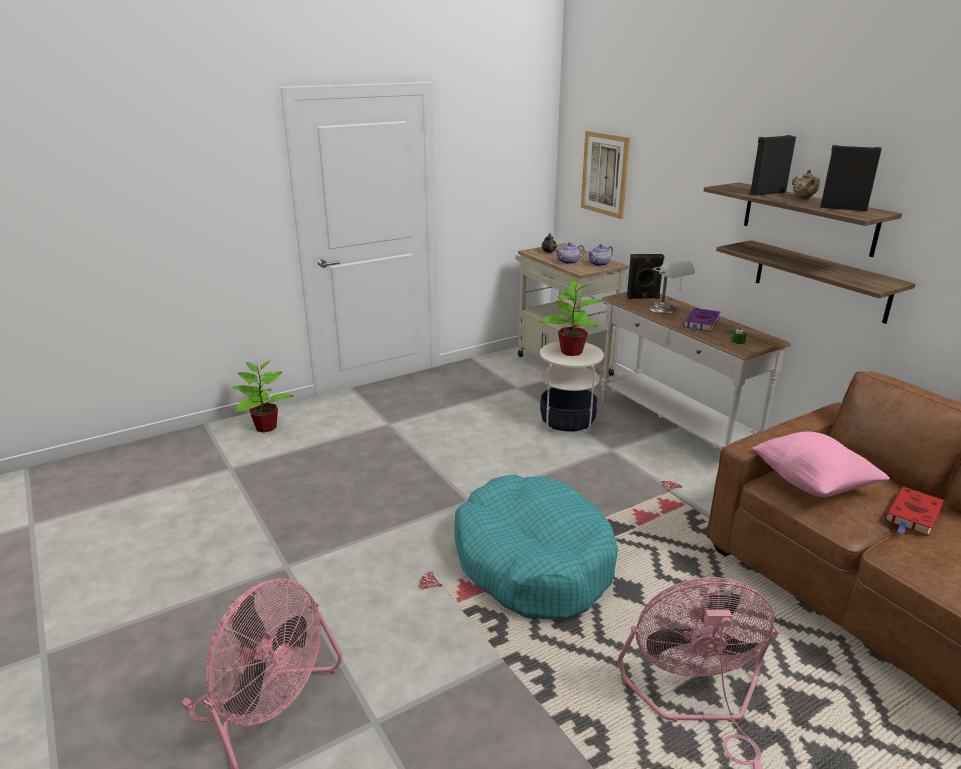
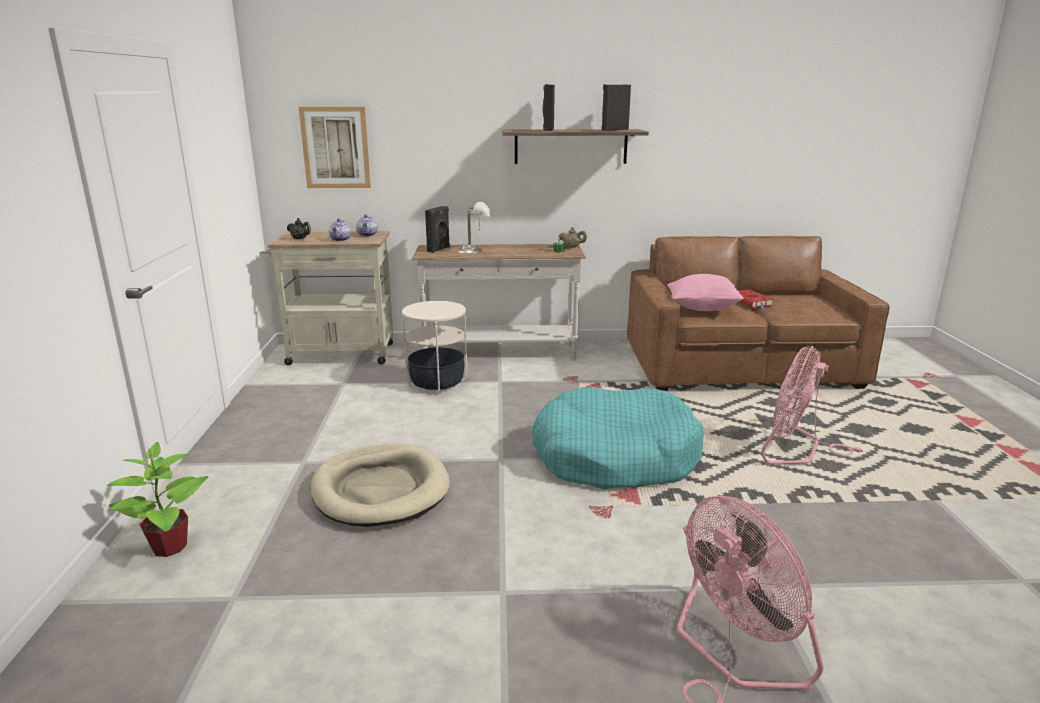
camera: 60 degrees left, 5 degrees down
potted plant [538,279,603,356] -> none
purple book [683,308,720,333] -> none
shelf [716,240,916,324] -> none
beige teapot [792,169,820,198] -> beige teapot moved to [559,227,587,248]
none -> beige dog bed [310,444,450,527]

